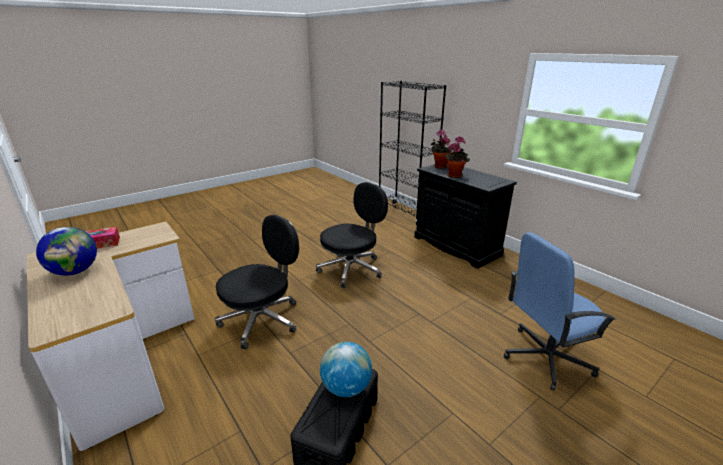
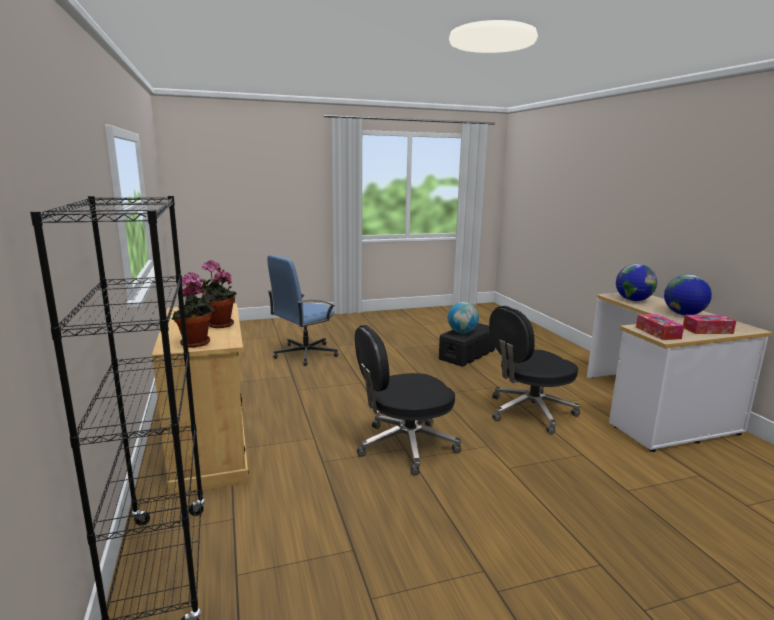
camera: 160 degrees left, 10 degrees down
black cabinet [414,163,517,269] -> beige cabinet [152,303,249,496]
blue office chair [504,232,616,391] -> blue office chair turned 135 degrees clockwise [267,255,338,366]
none -> globe [616,264,657,301]
none -> tissue box [636,314,684,340]

